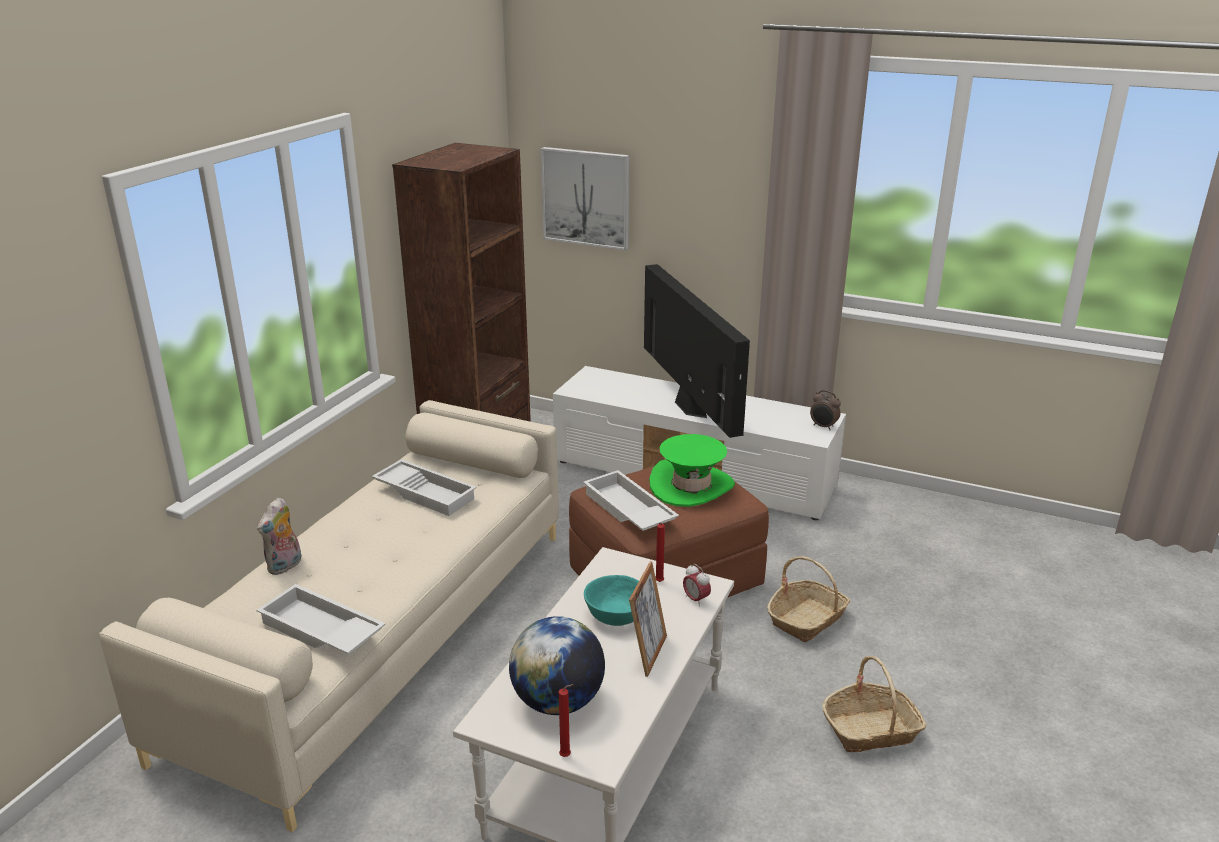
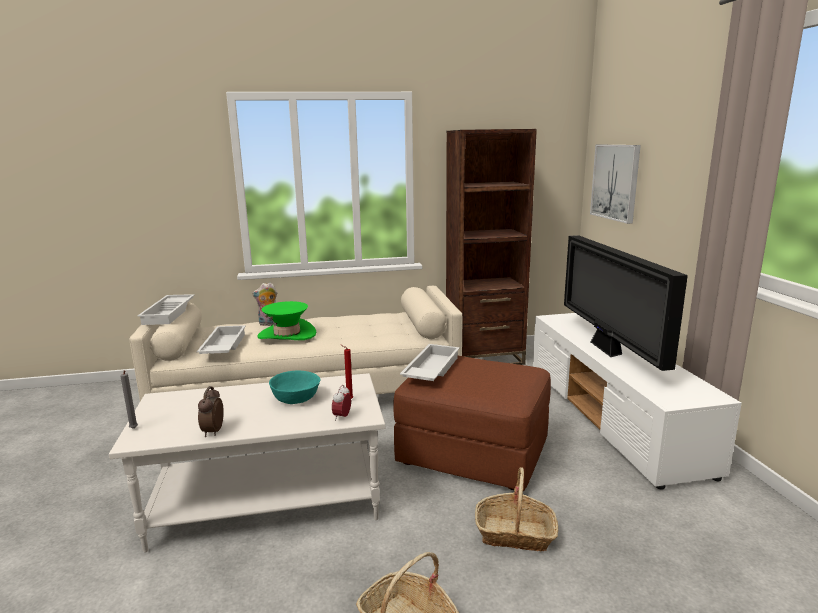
camera: 55 degrees right, 10 degrees down
white tray [372,459,477,516] -> white tray moved to [138,294,195,325]
globe [509,616,605,715] -> none
red candle [559,684,574,757] -> grey candle [120,371,138,429]
picture frame [629,562,667,677] -> none
television [644,264,750,438] -> television turned 135 degrees clockwise [564,235,688,371]
green hat [649,434,735,507] -> green hat moved to [258,301,316,340]
alarm clock [810,390,841,430] -> alarm clock moved to [198,386,224,437]

